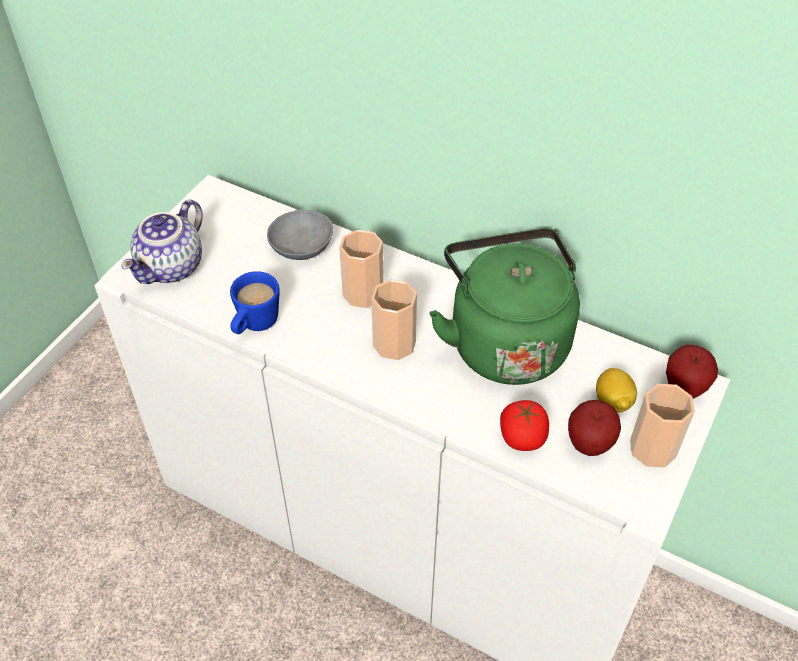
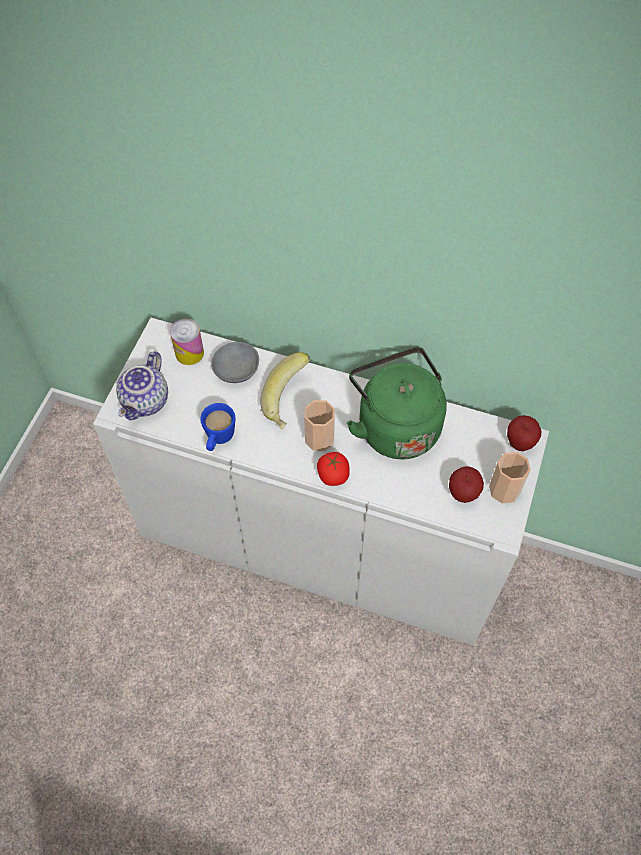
camera: 10 degrees left, 10 degrees up
cup [339,230,384,308] -> banana [261,352,311,429]
tomato [500,400,549,451] -> tomato moved to [317,452,350,486]
lemon [596,368,637,413] -> none
none -> can [170,319,204,365]

